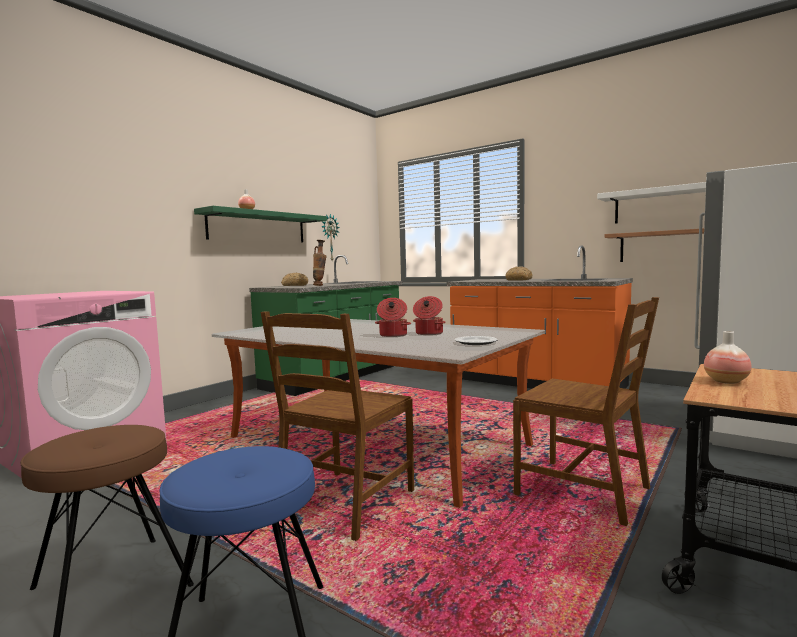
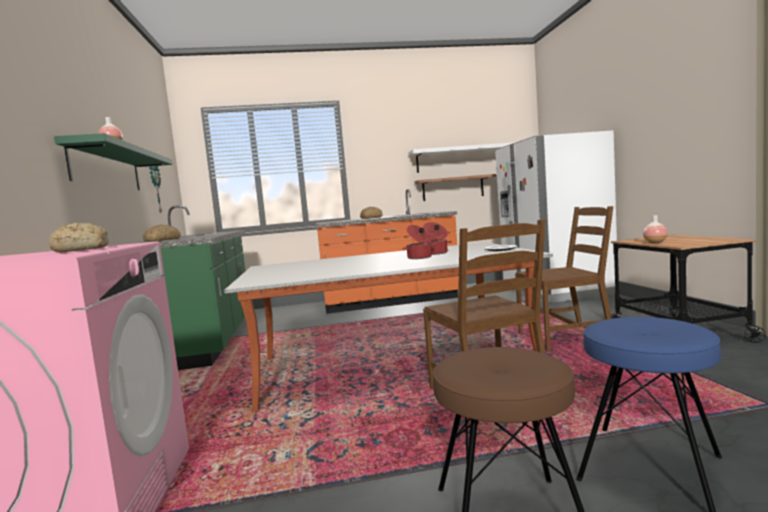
camera: 45 degrees left, 0 degrees up
vase [313,240,327,286] -> none
none -> bread [49,222,109,252]

